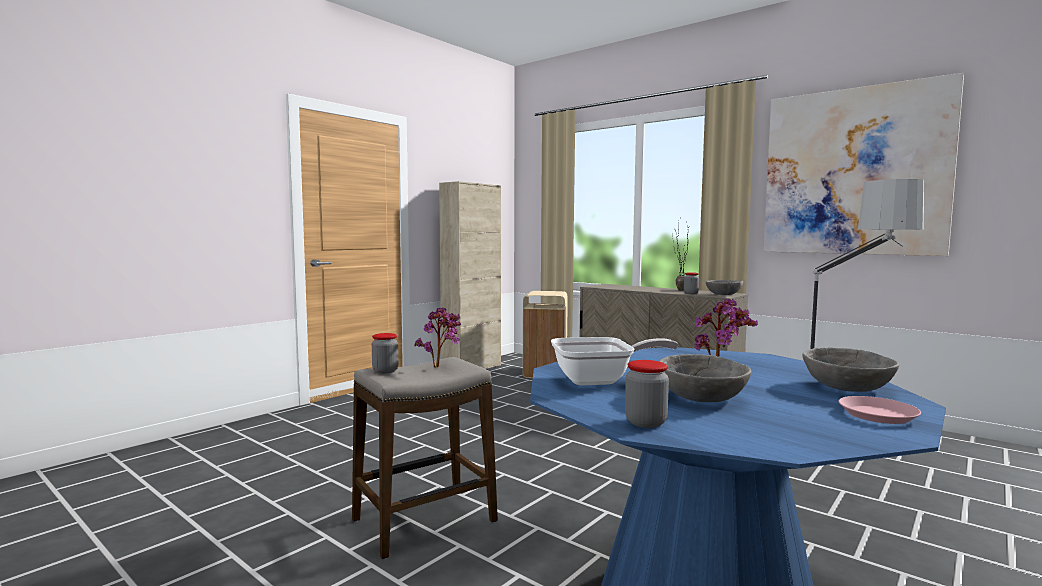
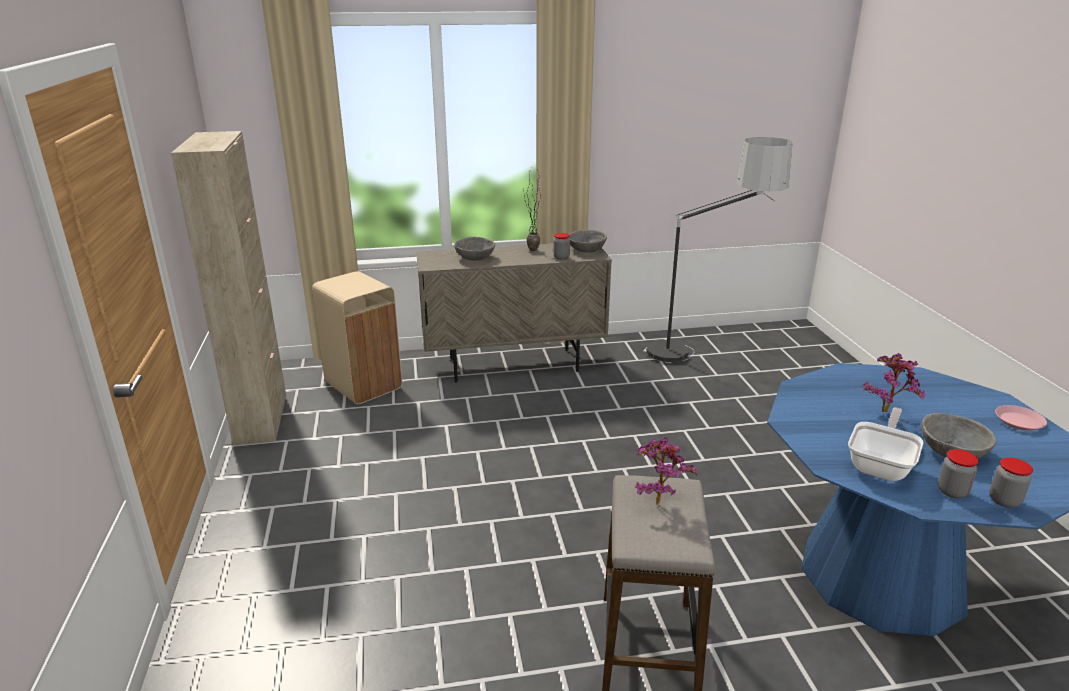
camera: 50 degrees left, 20 degrees up
jar [372,333,398,374] -> jar moved to [938,449,979,499]
picture [764,73,964,256] -> none
grey bowl [803,347,899,392] -> grey bowl moved to [454,237,495,261]

